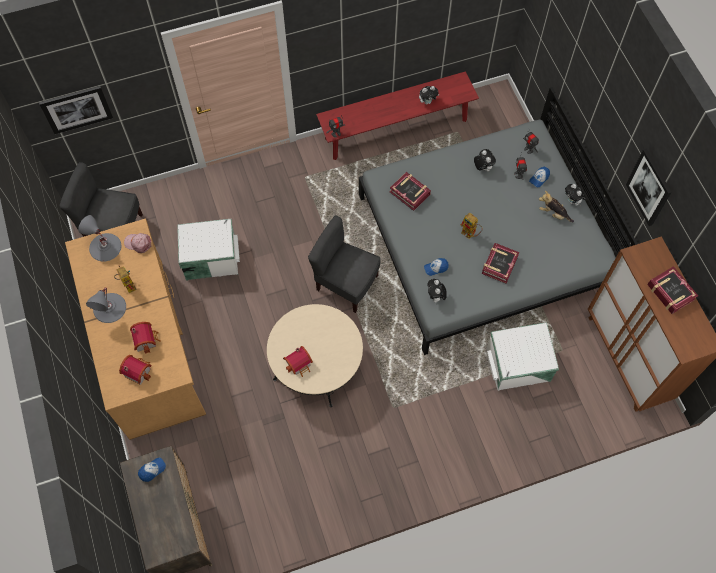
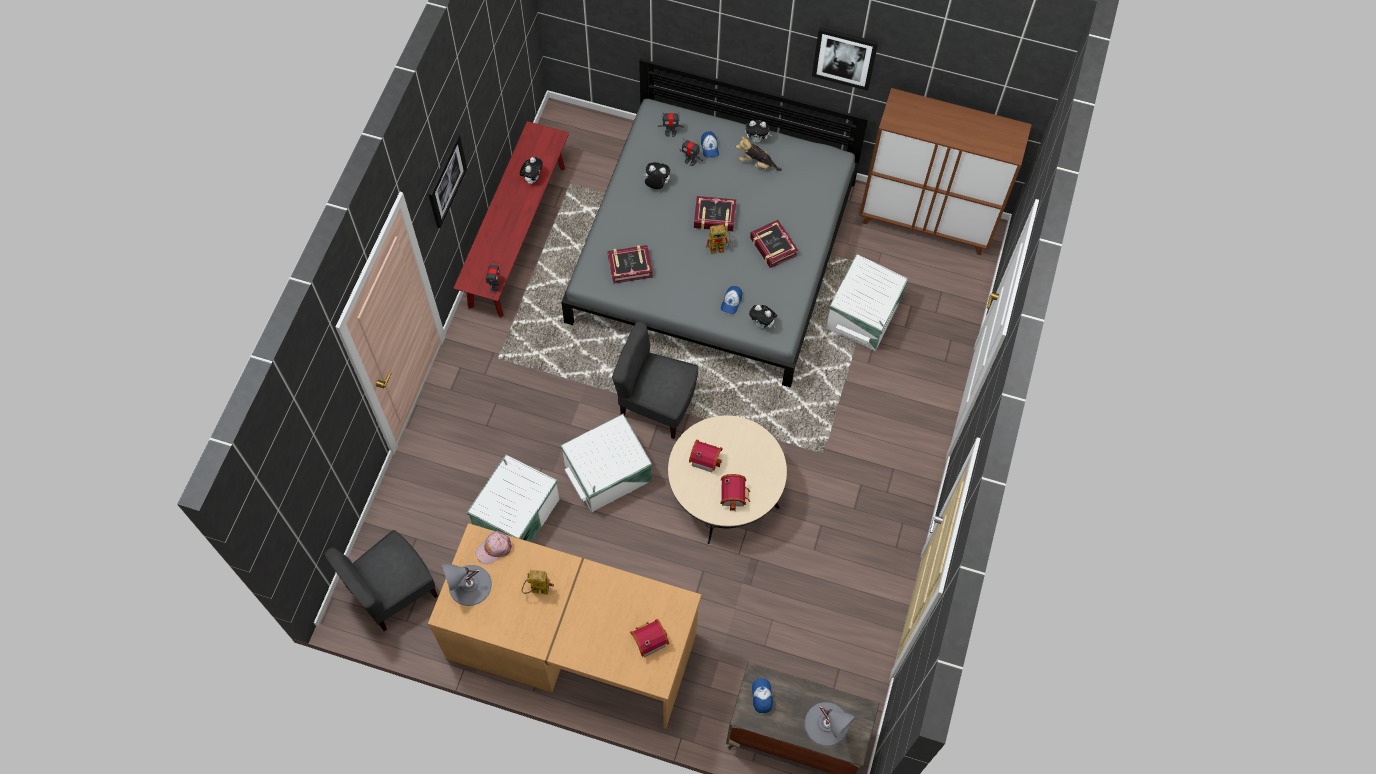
camera: 55 degrees left, 0 degrees up
picture [39,86,113,134] -> picture moved to [428,133,467,228]
grey table lamp [86,288,126,323] -> grey table lamp moved to [805,702,856,746]
toy house [130,322,161,353] -> toy house moved to [689,439,723,472]
grey chair [308,216,381,313] -> grey chair turned 45 degrees clockwise [612,321,698,439]
plush toy [539,191,574,222] -> plush toy turned 45 degrees clockwise [736,136,782,171]
book [647,266,698,314] -> book moved to [694,196,736,232]
none -> white storage box [560,414,653,512]

